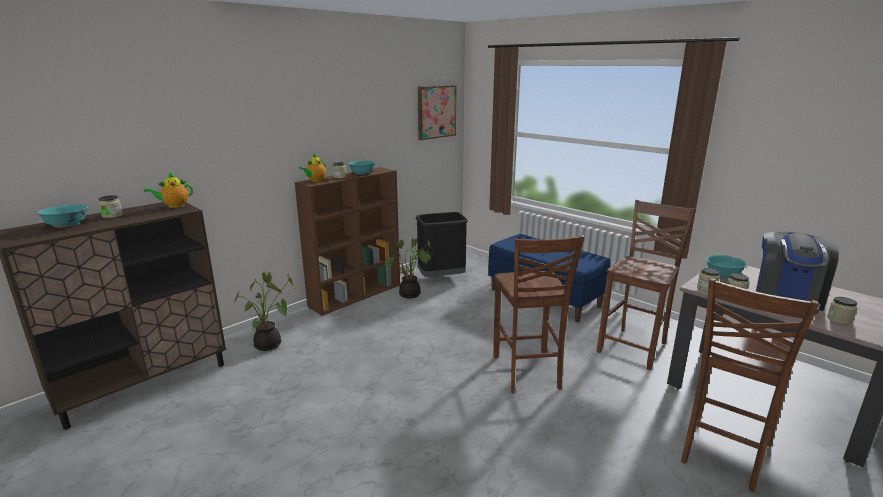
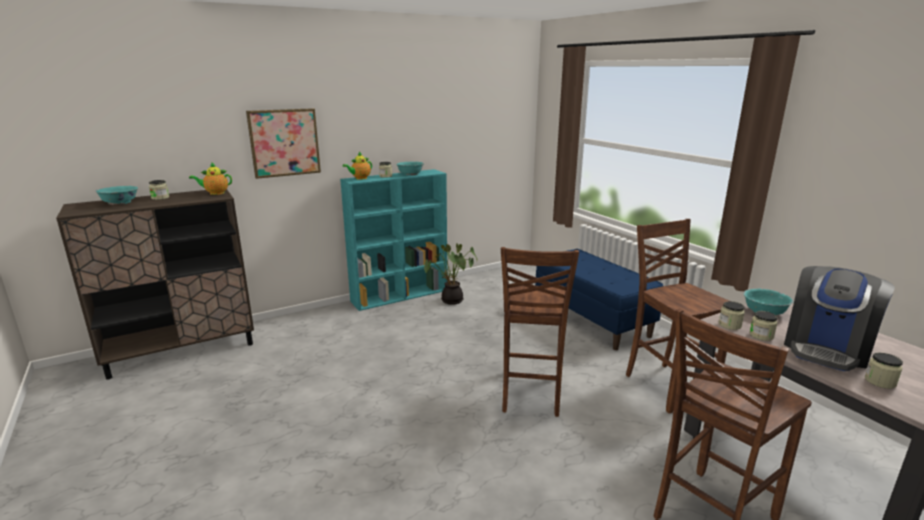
camera: 15 degrees right, 0 degrees up
potted plant [233,272,295,351] -> none
brown bookcase [295,167,400,316] -> turquoise bookcase [340,169,447,311]
black trash can [416,212,468,277] -> none
picture [418,85,457,140] -> picture moved to [246,108,321,179]
brown chair [597,200,696,370] -> brown chair turned 75 degrees counterclockwise [626,219,729,414]

